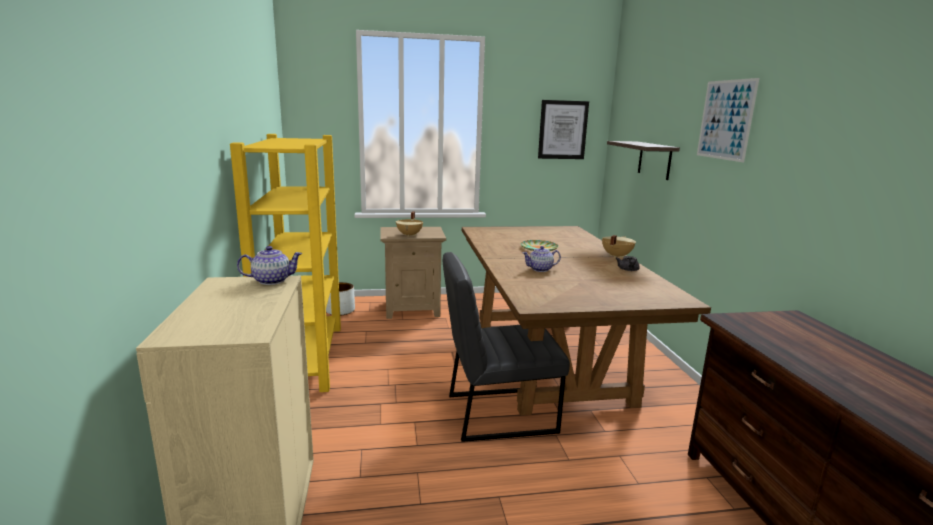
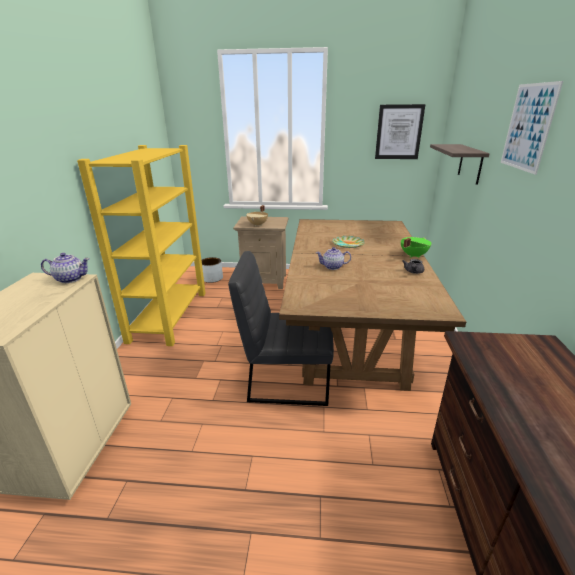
camera: 15 degrees right, 10 degrees up
beige cooking pot [602,235,636,258] -> green cooking pot [401,237,432,258]

